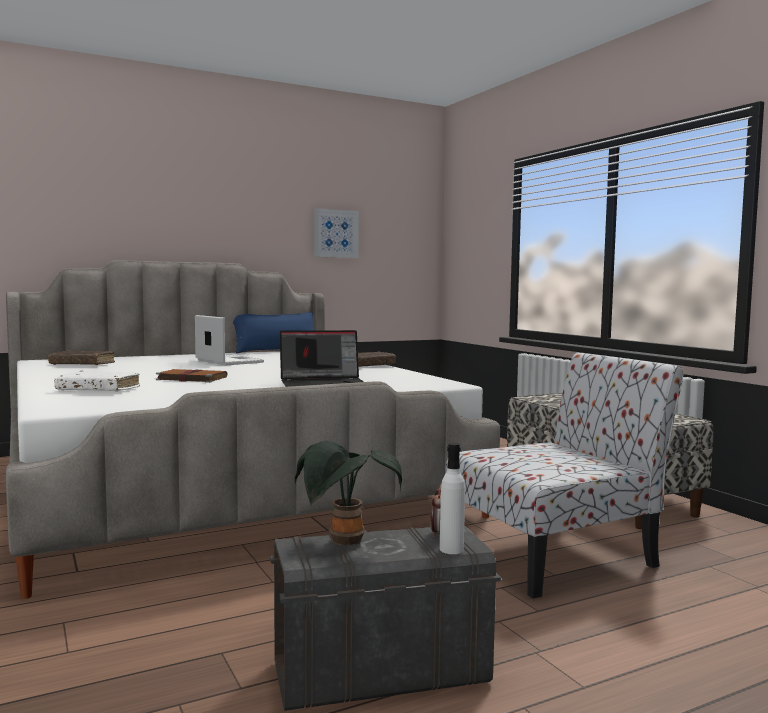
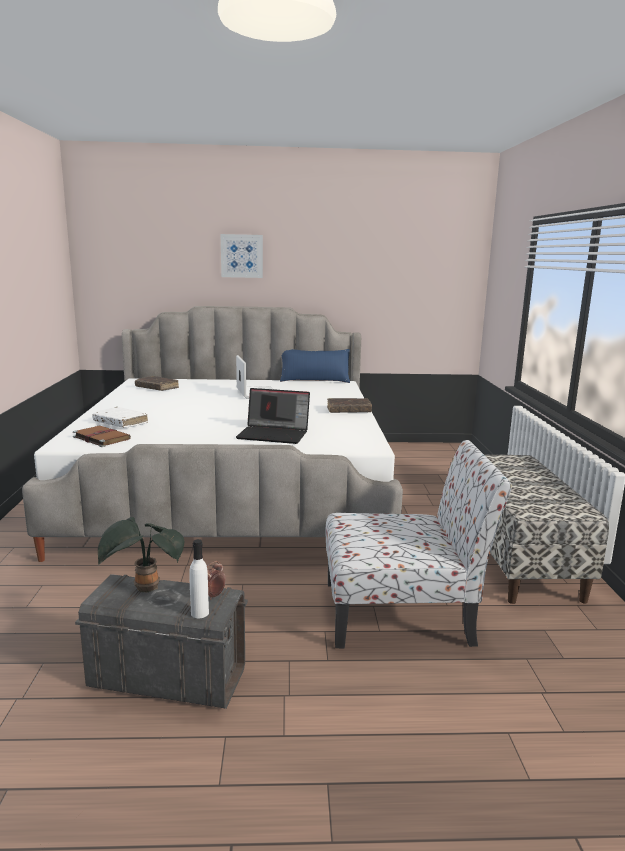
camera: 25 degrees right, 10 degrees up
brown book [156,369,227,383] -> brown book moved to [73,426,131,447]
picture [314,208,359,258] -> picture moved to [221,234,263,278]

